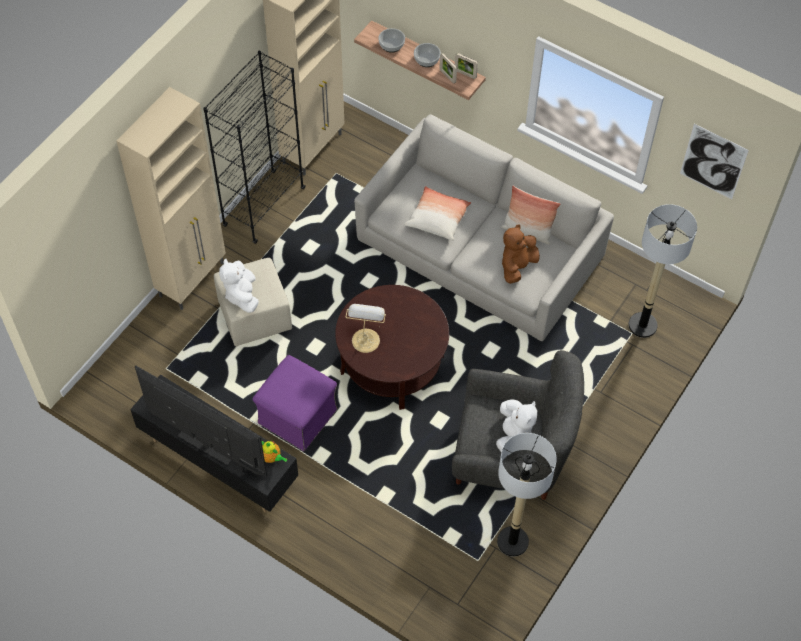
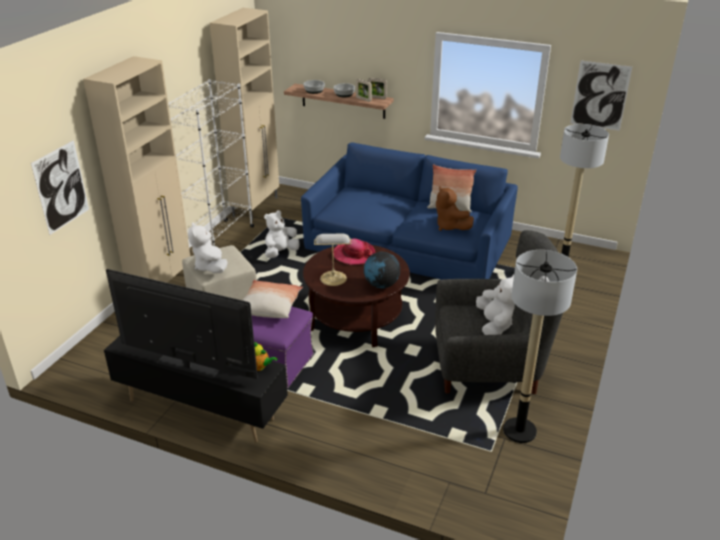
camera: 10 degrees left, 25 degrees down
black bookcase [203,51,306,244] -> white bookcase [168,79,254,252]
grey sofa [354,114,614,341] -> blue sofa [301,142,518,279]
pillow [404,186,471,241] -> pillow moved to [243,280,303,318]
brown plush toy [502,224,540,284] -> brown plush toy turned 60 degrees counterclockwise [436,186,474,231]
none -> picture [31,140,89,235]
none -> white plush toy [264,210,300,258]
none -> hat [333,239,375,265]
none -> globe [364,252,400,288]

